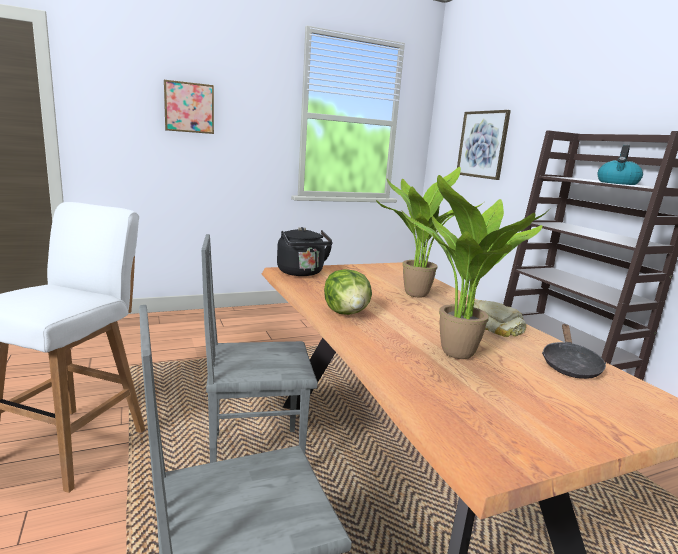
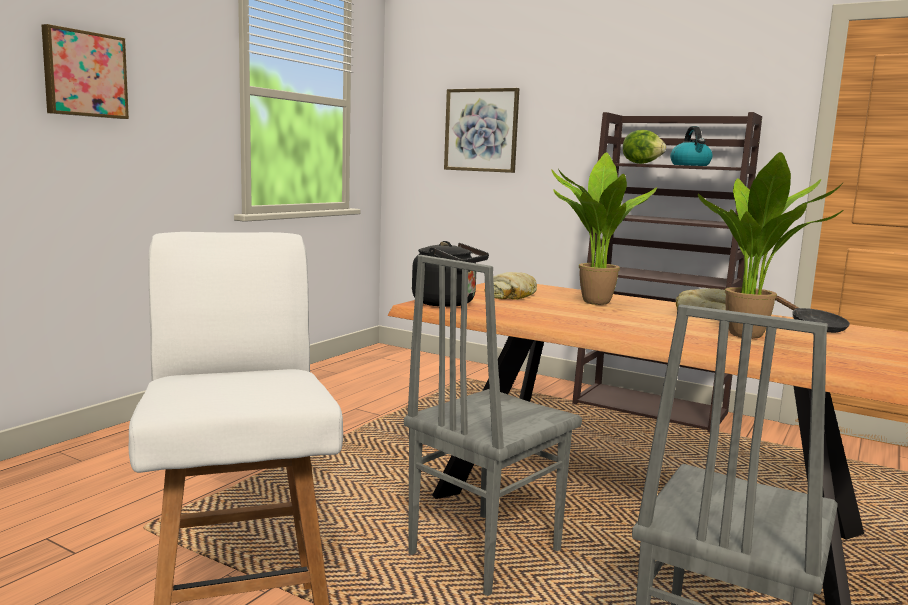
camera: 35 degrees left, 5 degrees down
lettuce [324,269,372,315] -> lettuce moved to [623,130,666,164]
none -> bread [484,272,537,300]

